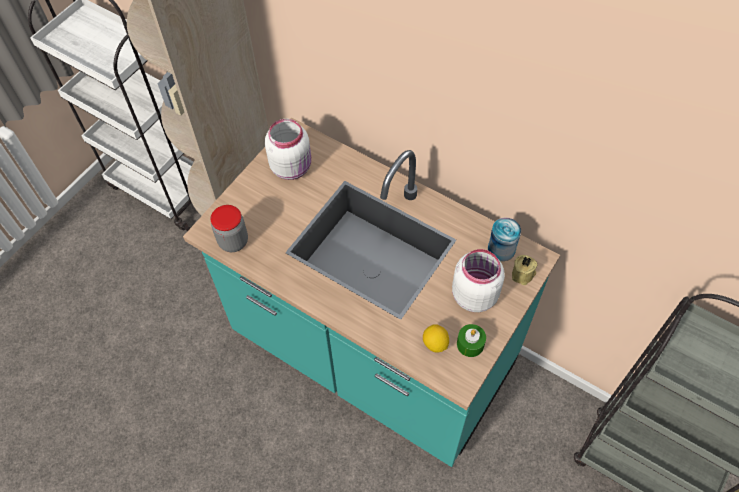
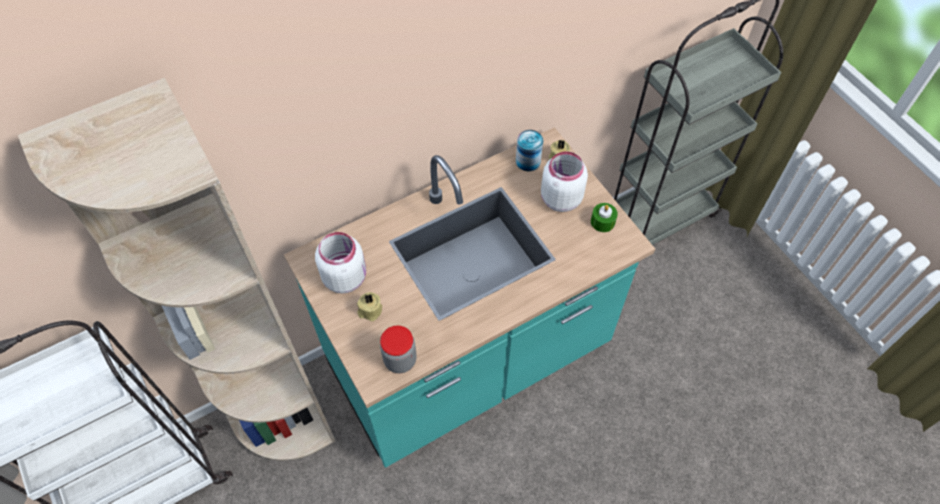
camera: 65 degrees left, 0 degrees up
lemon [423,324,449,353] -> none
none -> beige candle [357,292,382,322]

